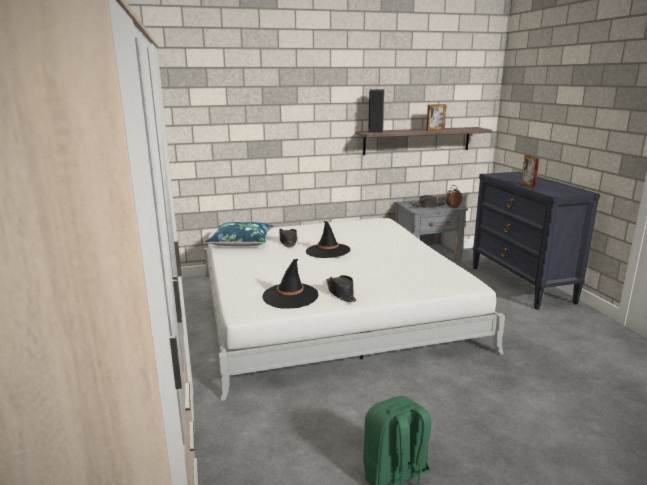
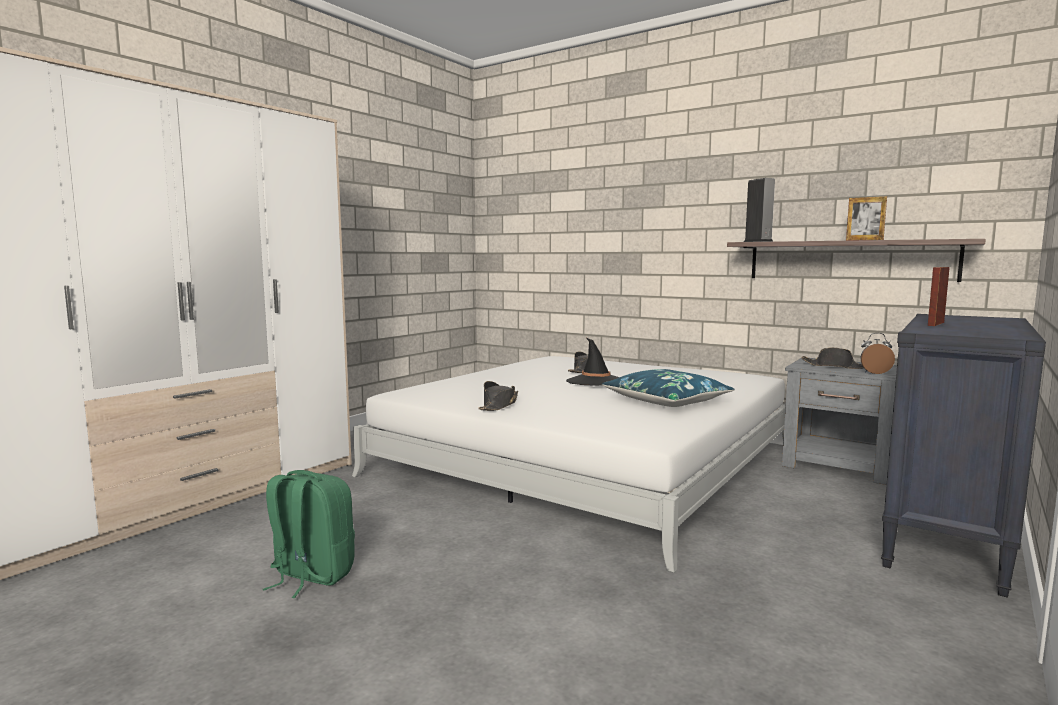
camera: 50 degrees right, 10 degrees down
blue pillow [205,222,274,246] -> blue pillow moved to [602,369,735,407]
black hat [262,259,318,308] -> none

